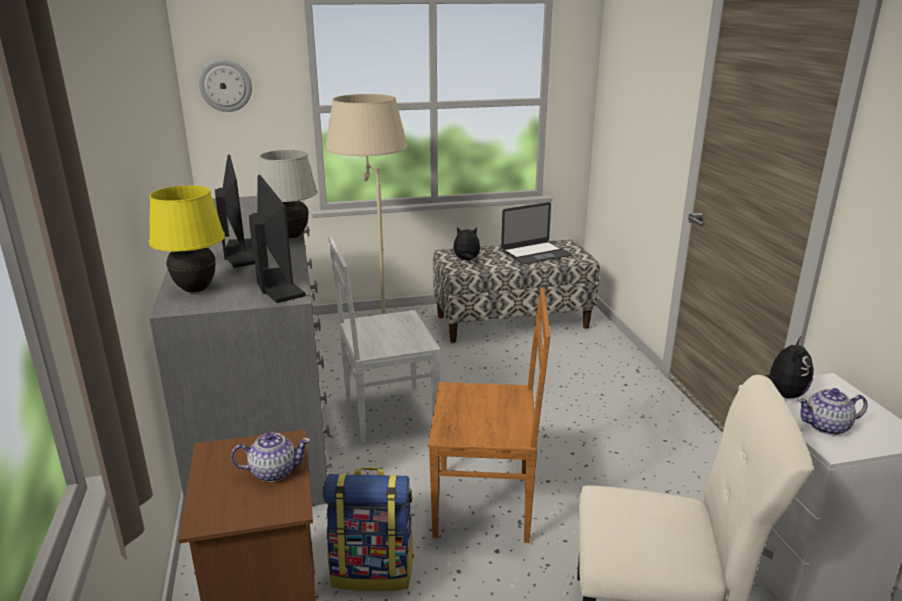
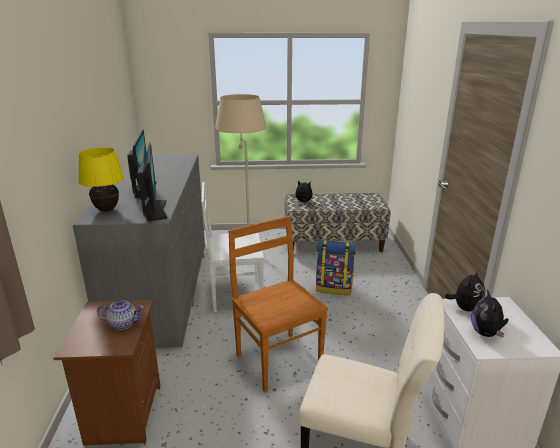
camera: 10 degrees right, 0 degrees up
wall clock [199,59,252,112] -> none
white table lamp [258,150,317,239] -> none
backpack [323,467,414,591] -> backpack moved to [316,239,355,295]
brown chair [428,288,551,543] -> brown chair turned 135 degrees counterclockwise [229,216,328,392]
laptop [501,202,572,264] -> none
teapot [797,388,867,435] -> plush toy [471,289,509,338]

